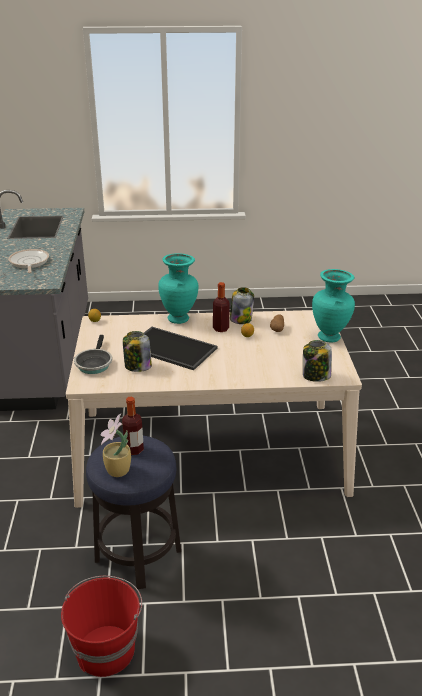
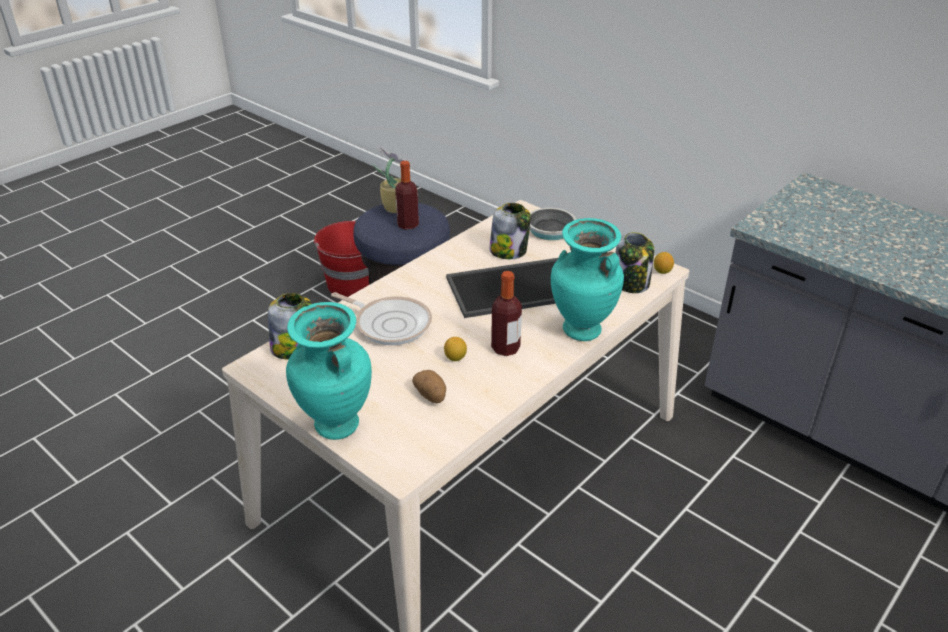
camera: 135 degrees right, 5 degrees up
frying pan [8,249,49,273] -> frying pan moved to [331,292,432,345]
jar [230,287,254,324] -> jar moved to [616,232,654,293]

